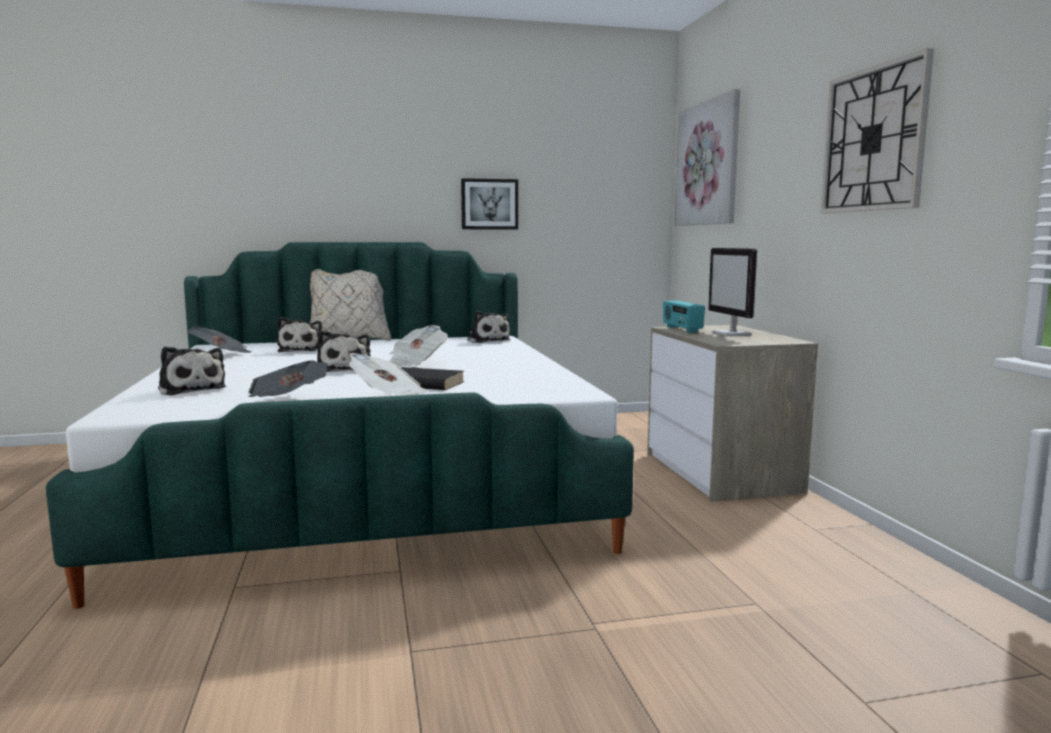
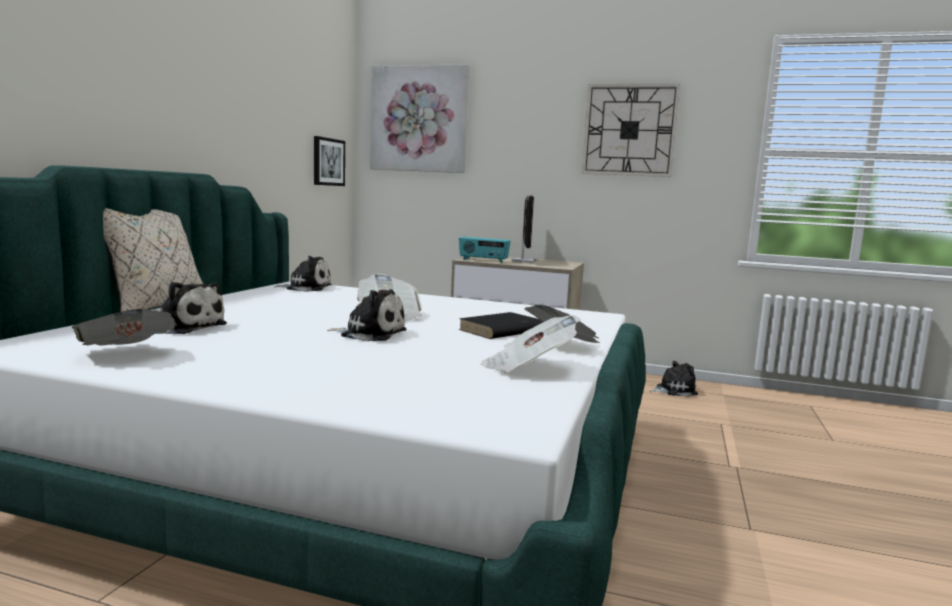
camera: 60 degrees left, 0 degrees up
plush toy [158,346,226,396] -> plush toy moved to [649,361,698,397]
picture [461,178,518,230] -> picture moved to [314,136,345,186]
monitor [708,248,757,336] -> monitor turned 105 degrees counterclockwise [512,195,536,263]

